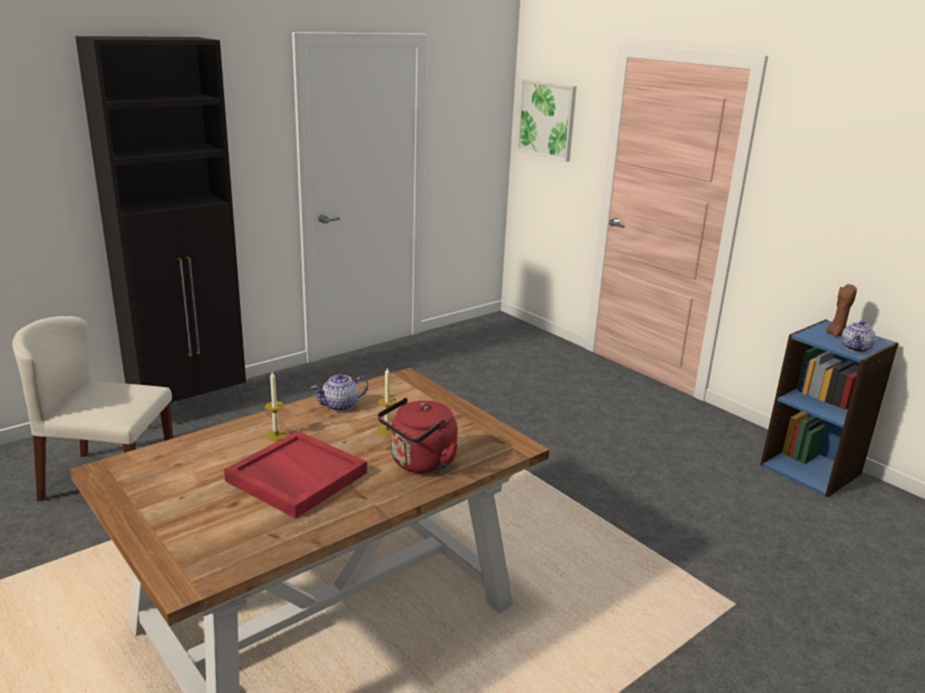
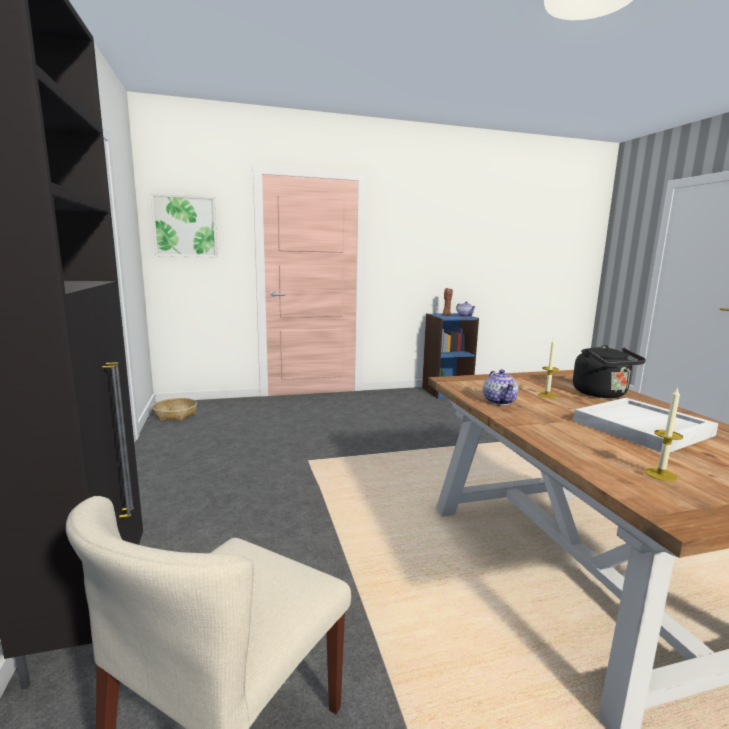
camera: 65 degrees left, 10 degrees down
red tray [224,431,367,519] -> white tray [573,398,719,452]
candle [265,372,287,441] -> candle moved to [645,387,683,482]
red kettle [378,398,458,474] -> black kettle [573,345,646,398]
none -> basket [152,398,197,421]

